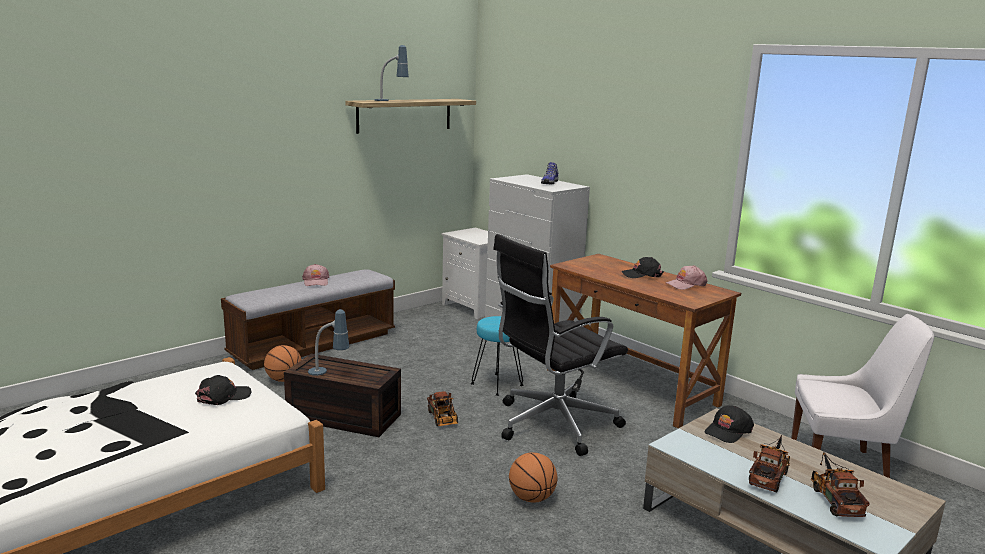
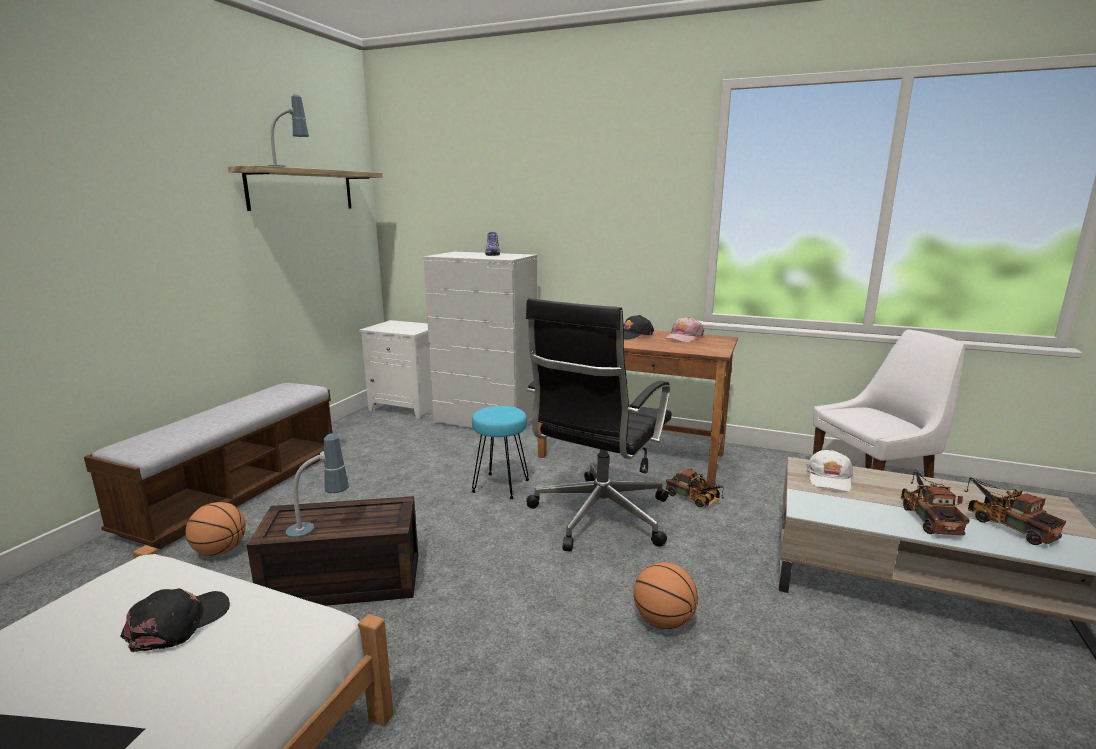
camera: 25 degrees left, 0 degrees up
pink cap [302,264,329,286] -> none
toy truck [427,391,458,426] -> toy truck moved to [666,468,724,507]
black cap [704,405,754,443] -> white cap [807,450,853,492]

